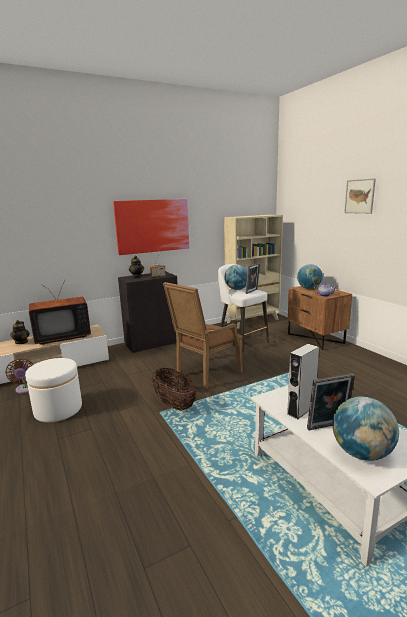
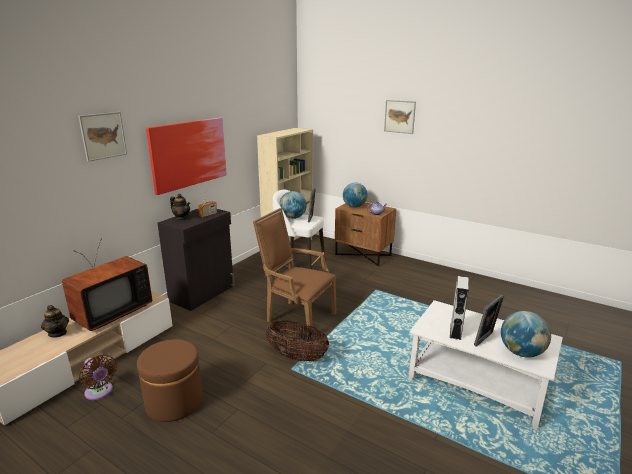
camera: 30 degrees left, 5 degrees up
white ottoman [25,358,82,422] -> brown ottoman [137,339,203,422]
brown armchair [163,282,243,389] -> brown armchair turned 105 degrees clockwise [253,208,336,339]
none -> picture [78,112,127,162]

